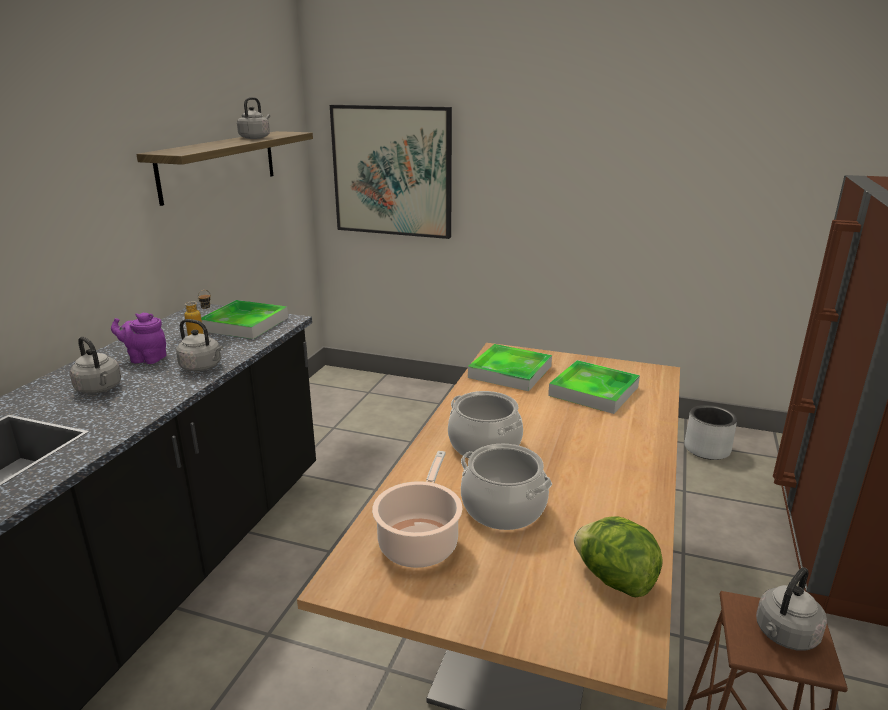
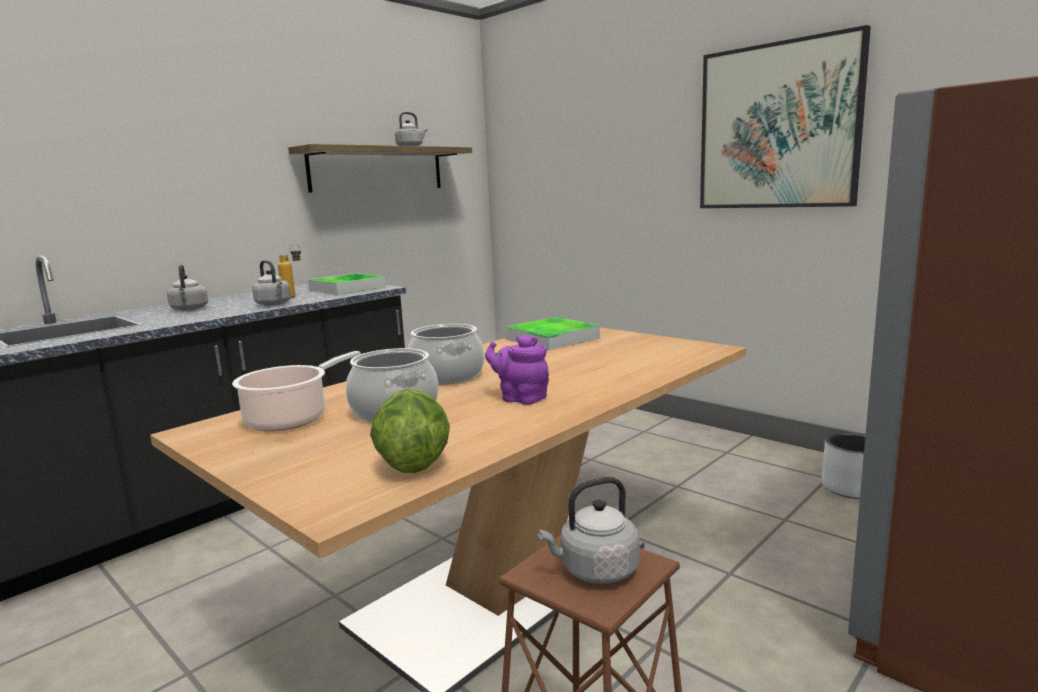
camera: 25 degrees right, 10 degrees down
purple teapot [111,313,166,364] -> purple teapot moved to [485,335,549,405]
picture [330,105,452,239] -> picture moved to [700,25,871,208]
tray [548,360,640,414] -> none

